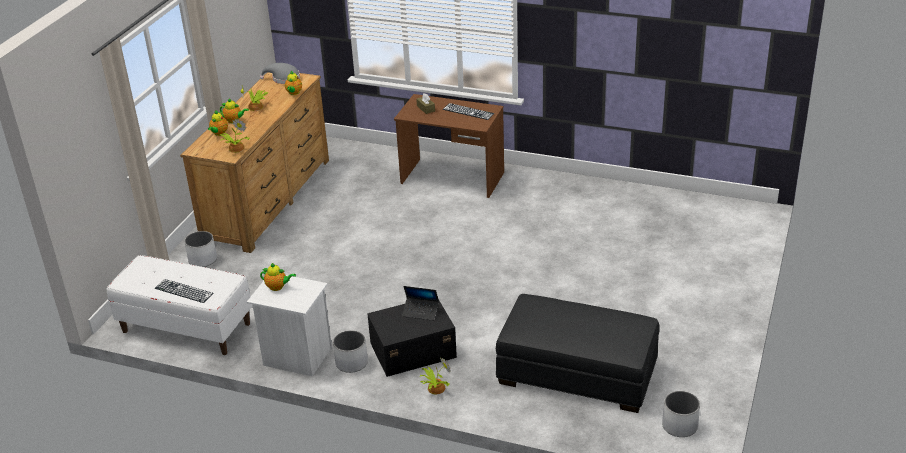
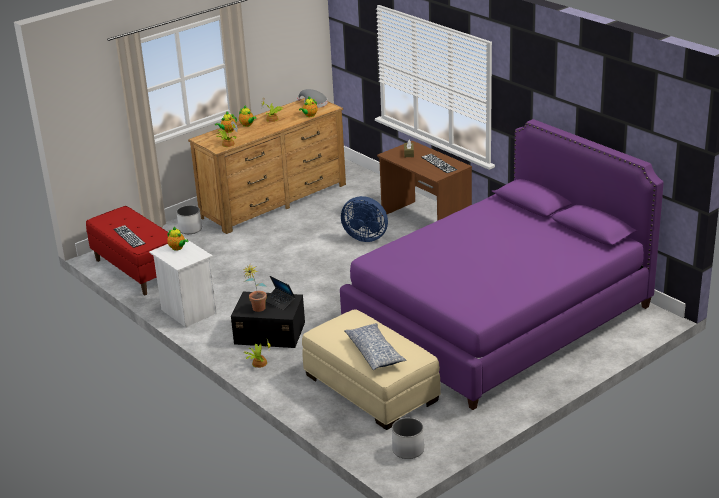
camera: 30 degrees right, 5 degrees down
white bench [107,255,252,355] -> red bench [86,206,170,295]
white planter [333,330,368,373] -> none
black ottoman [496,294,660,413] -> beige ottoman [302,309,441,430]
none -> potted plant [242,266,267,312]
none -> purple bed [340,119,664,410]
none -> blue fan [341,196,388,242]
none -> pillow [344,323,406,370]

